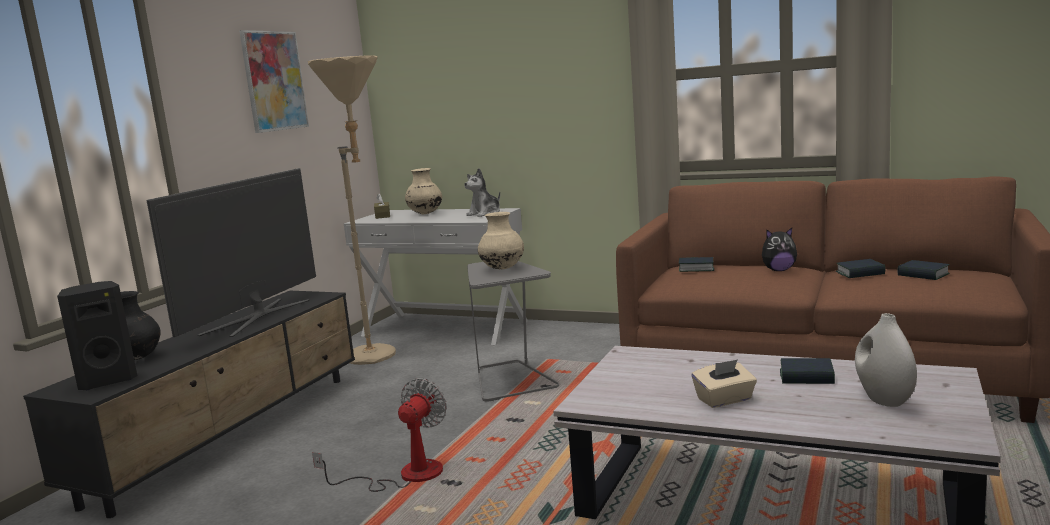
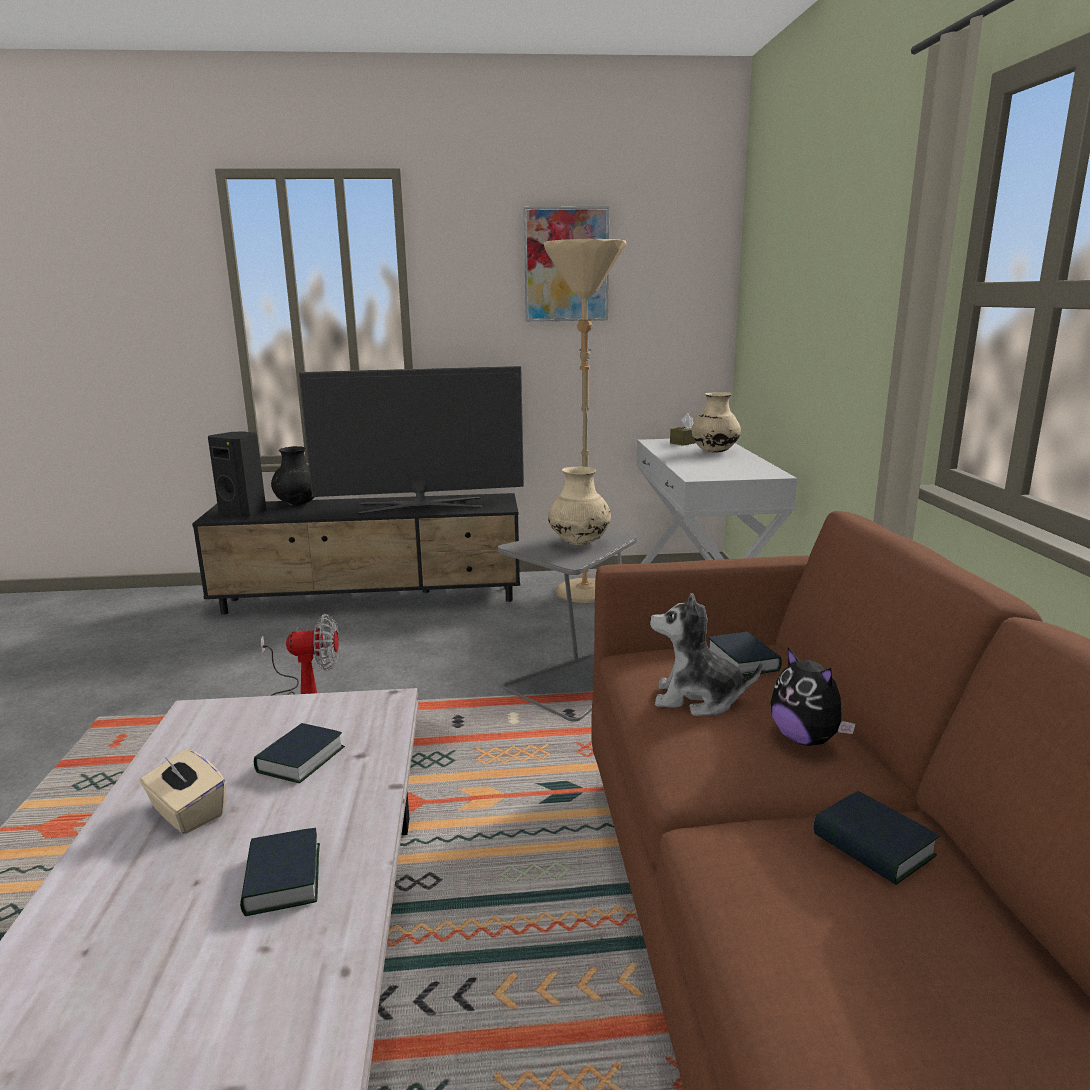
camera: 60 degrees right, 5 degrees up
plush toy [464,168,500,217] -> plush toy moved to [650,593,762,716]
white vase [855,313,917,407] -> none
book [897,260,950,280] -> book moved to [254,723,345,783]

